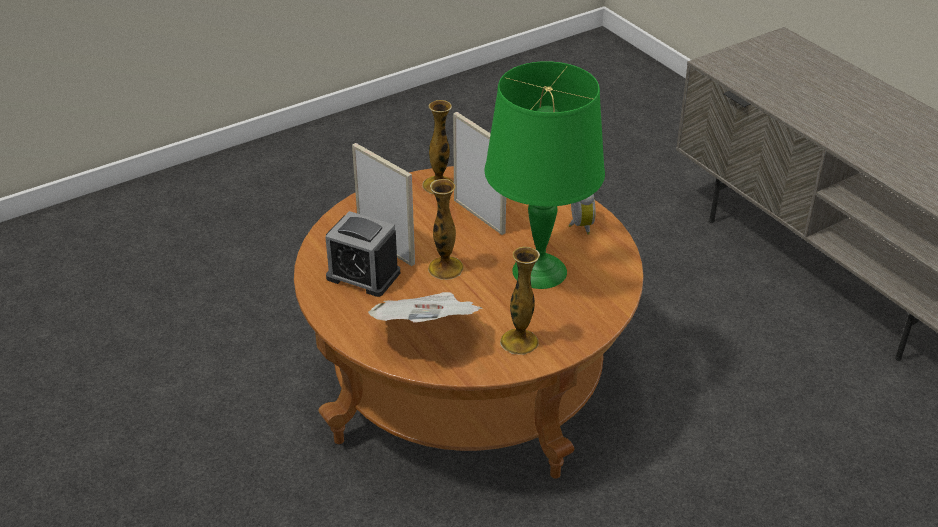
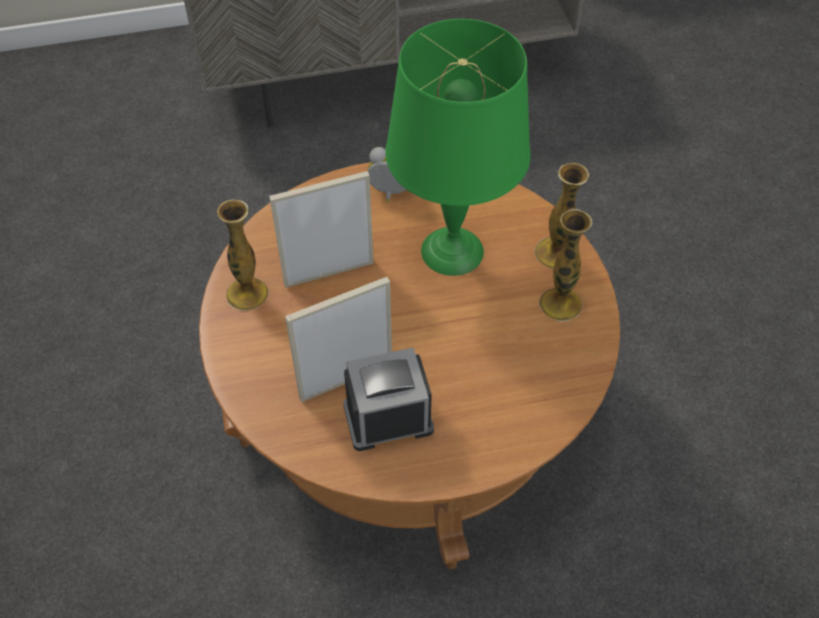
camera: 70 degrees left, 15 degrees up
alarm clock [325,211,400,297] -> alarm clock turned 150 degrees counterclockwise [343,348,434,451]
newspaper [368,292,482,323] -> none
vase [428,179,464,280] -> vase moved to [535,163,589,269]

